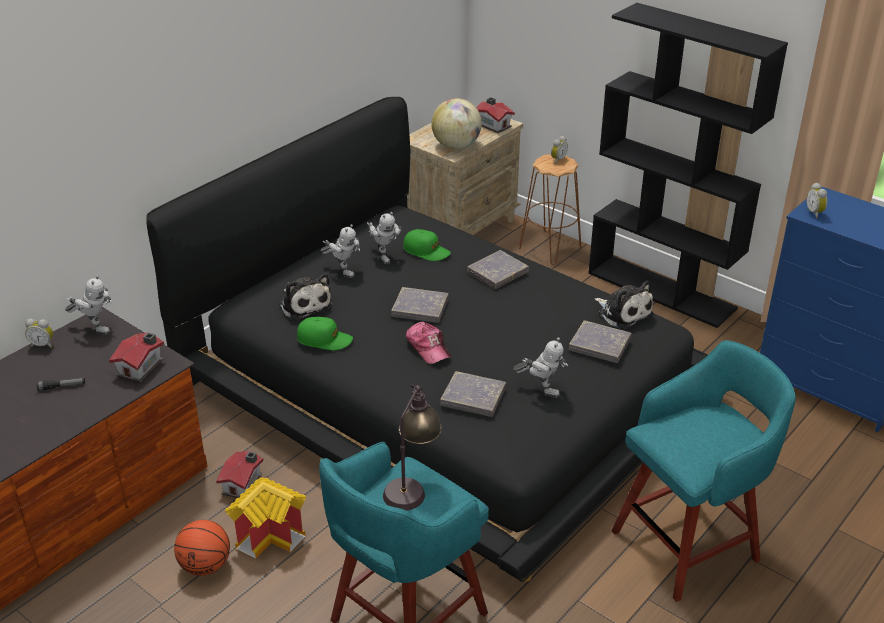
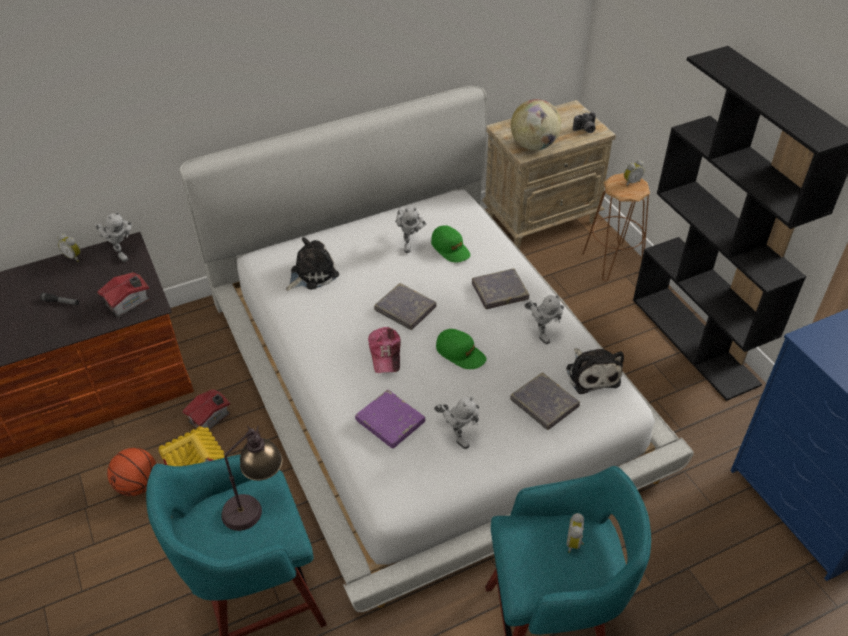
camera: 25 degrees right, 10 degrees up
black bed [146,97,708,582] -> white bed [179,86,694,612]
plush toy [279,273,332,321] -> plush toy turned 120 degrees counterclockwise [286,237,339,291]
green cap [297,317,353,351] -> green cap moved to [436,329,487,369]
toy robot [321,224,360,278] -> toy robot moved to [524,295,564,344]
grey book [440,371,506,417] -> purple book [355,390,425,449]
toy house [476,97,515,133] -> camera [573,112,596,133]
alarm clock [807,183,827,218] -> alarm clock moved to [566,513,584,553]

